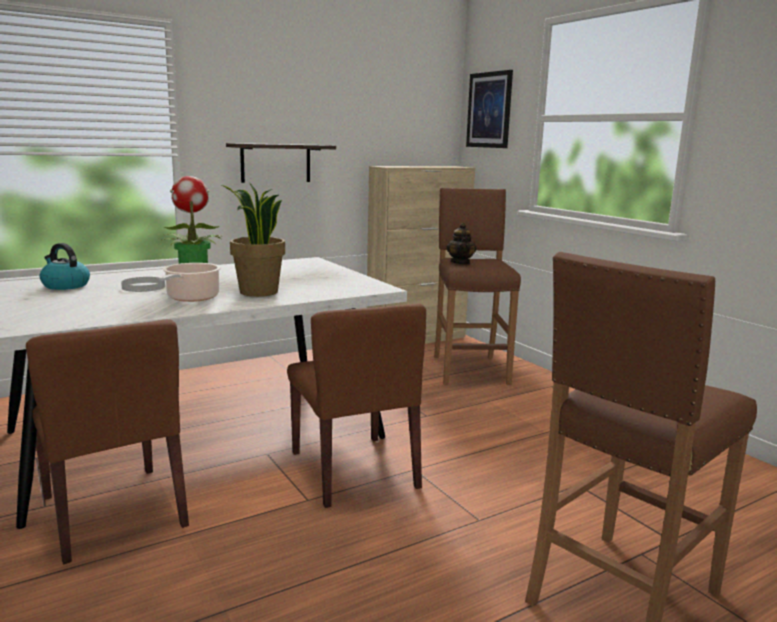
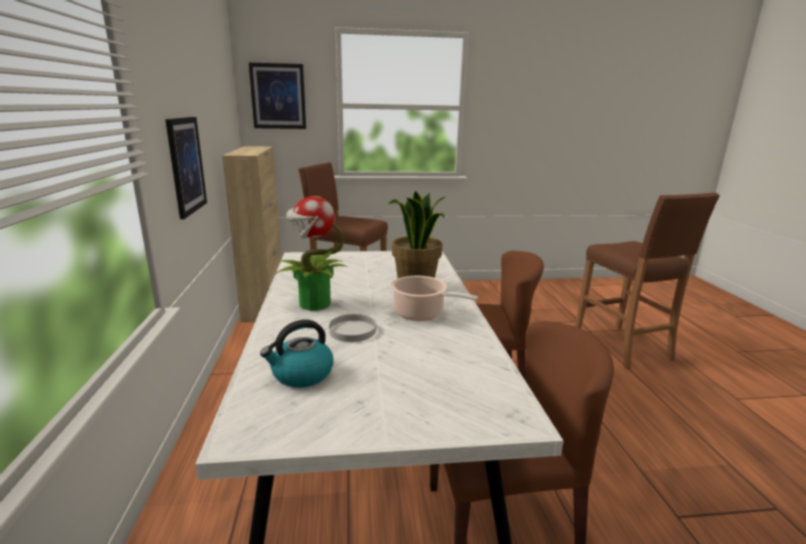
camera: 65 degrees left, 5 degrees up
shelf [226,143,336,183] -> picture [165,117,207,219]
teapot [446,223,476,264] -> none

